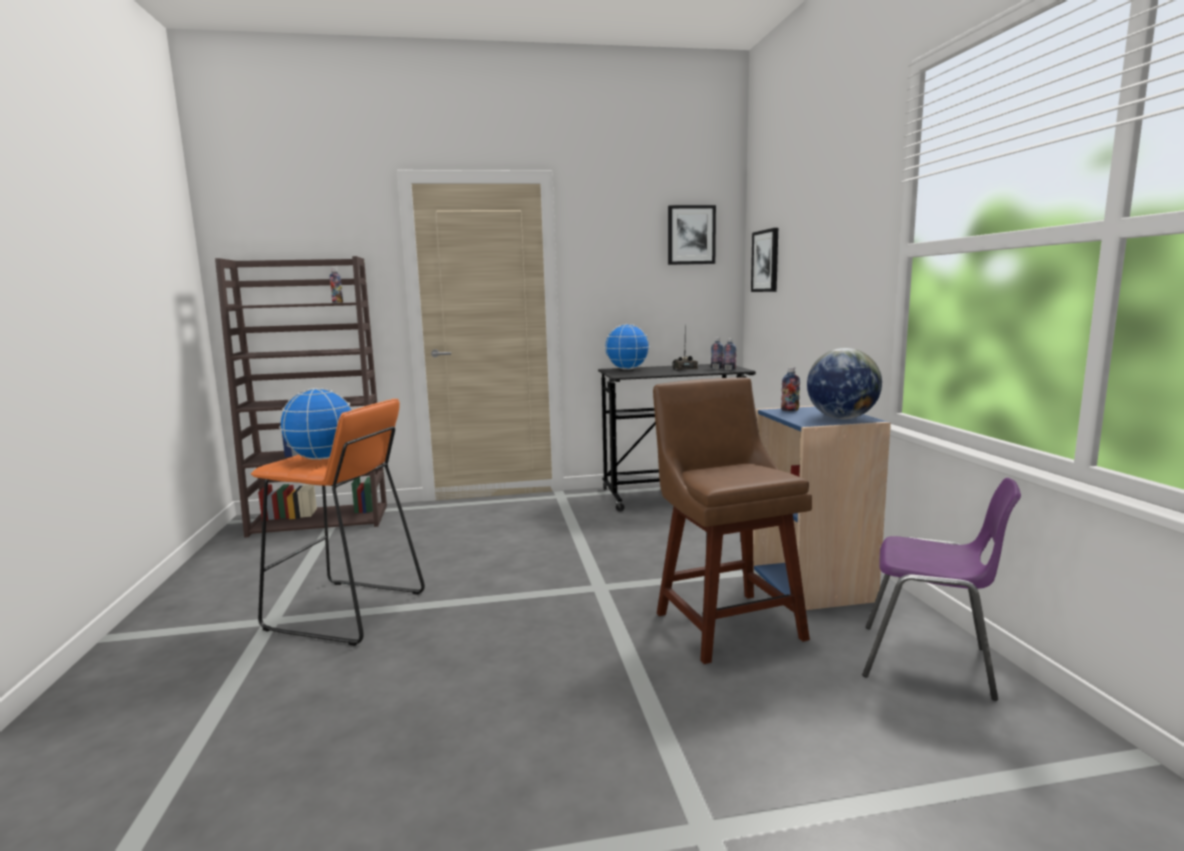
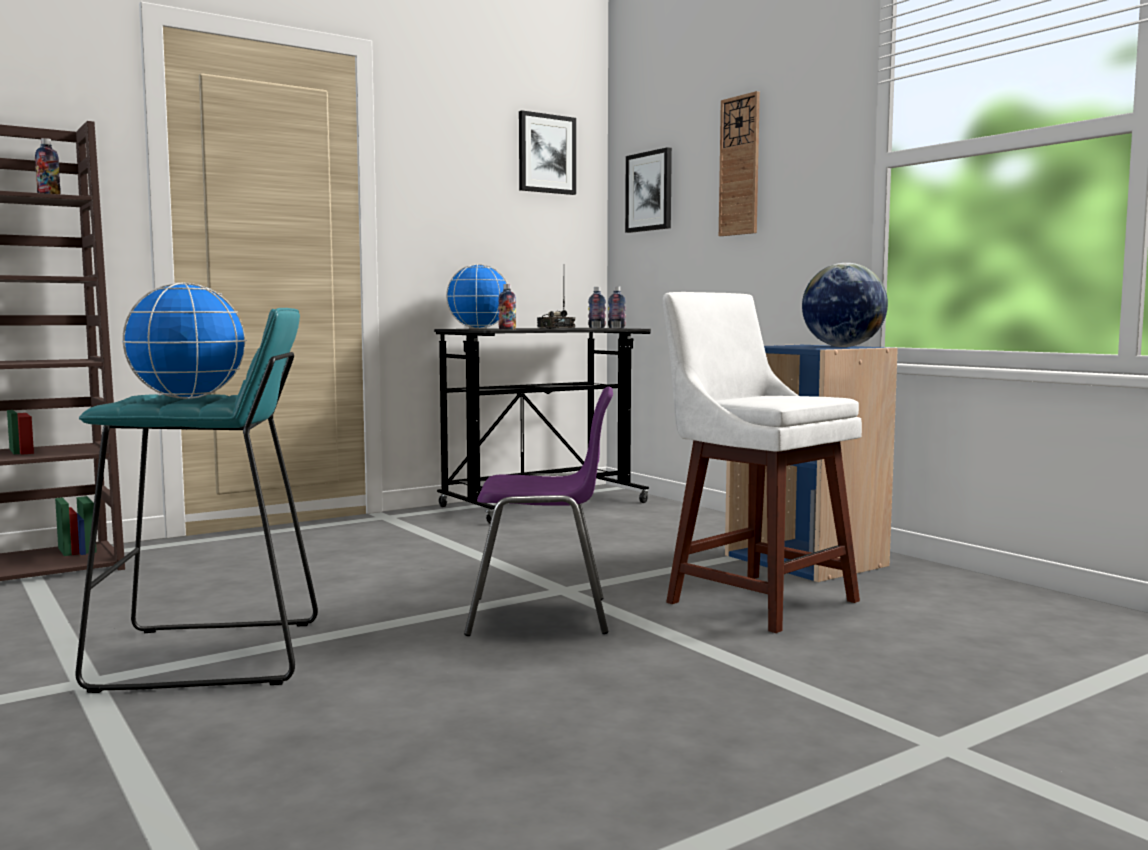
camera: 25 degrees left, 5 degrees down
orange stool [251,399,425,646] -> turquoise stool [75,308,318,693]
brown chair [653,378,812,664] -> white chair [663,292,862,633]
bottle [781,367,800,411] -> bottle moved to [498,284,516,330]
purple chair [862,478,1021,701] -> purple chair moved to [464,386,613,636]
none -> wall clock [719,91,760,236]

